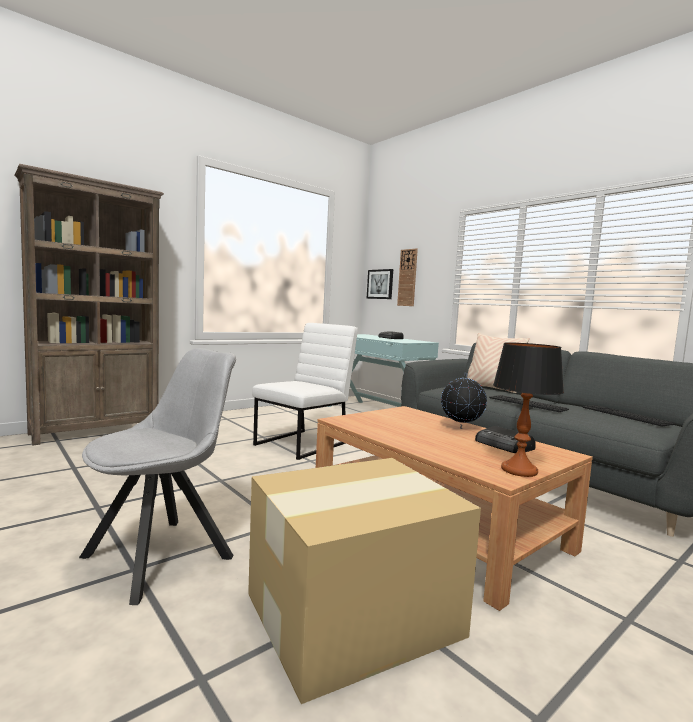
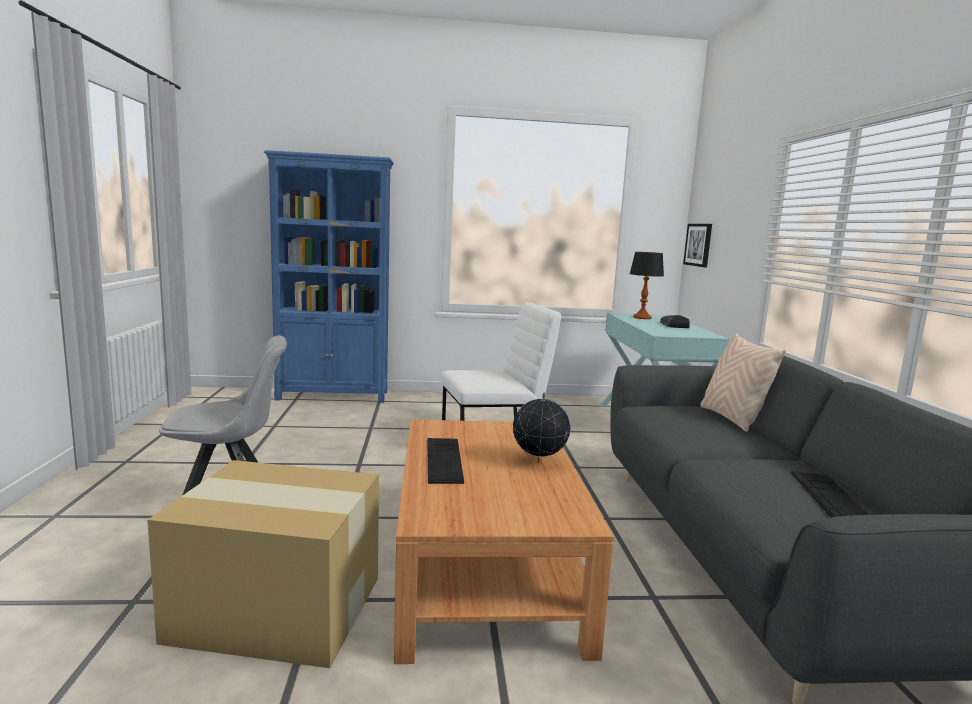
camera: 35 degrees right, 5 degrees up
brown bookcase [14,164,164,446] -> blue bookcase [264,150,394,403]
wall clock [397,248,418,306] -> none
radio [475,426,536,453] -> none
keyboard [489,395,569,412] -> keyboard moved to [427,438,464,484]
table lamp [493,342,564,477] -> table lamp moved to [630,252,664,319]

